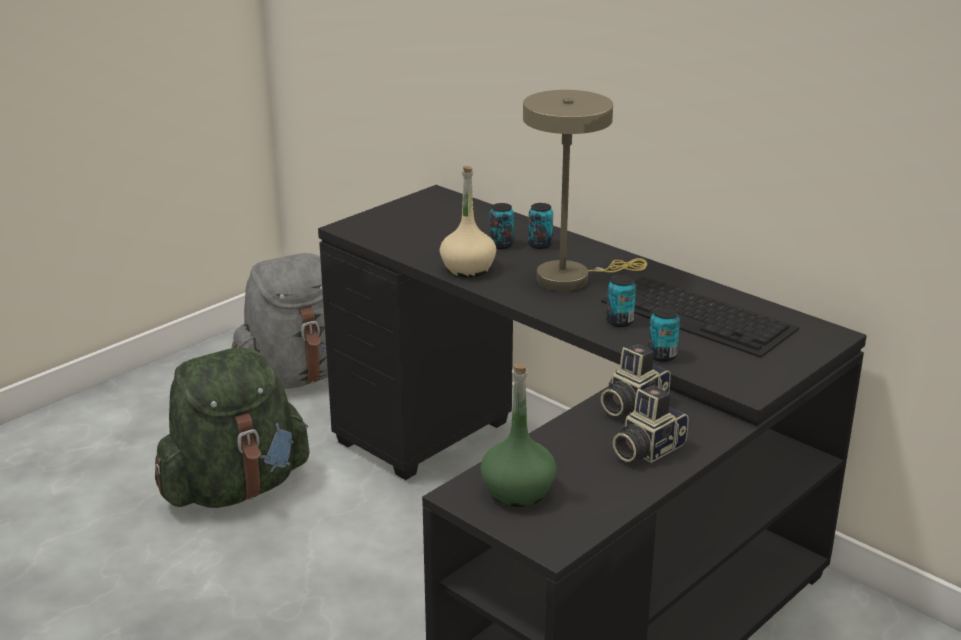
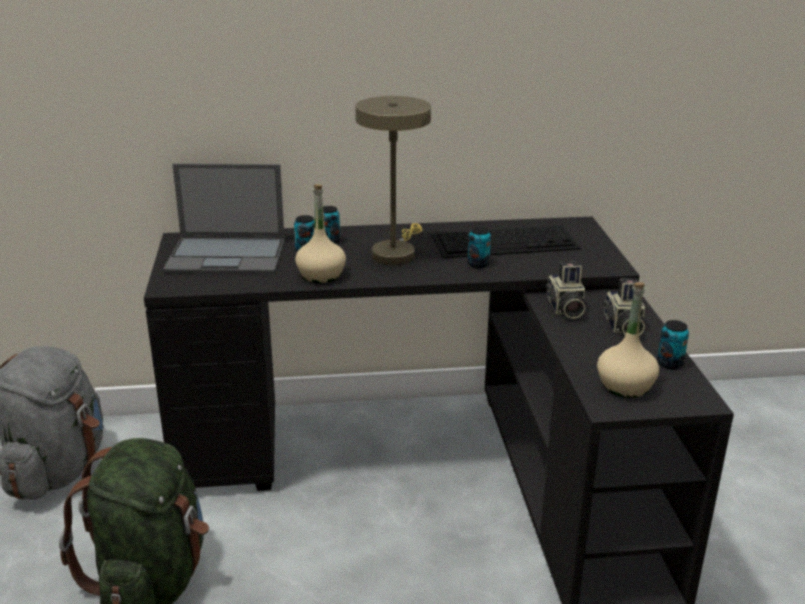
camera: 50 degrees left, 0 degrees up
green bottle [480,364,557,507] -> beige bottle [597,282,659,398]
can [648,307,680,362] -> can moved to [657,320,689,369]
none -> laptop [163,163,285,274]

